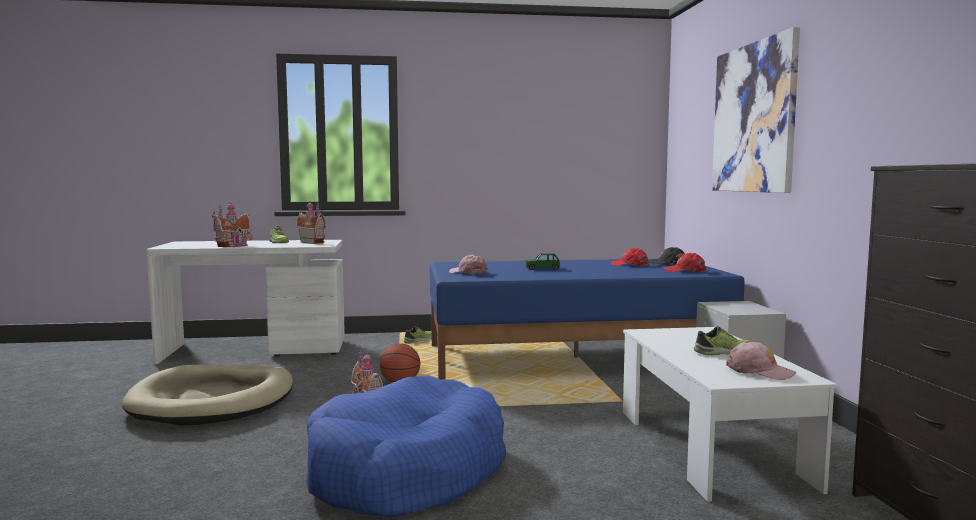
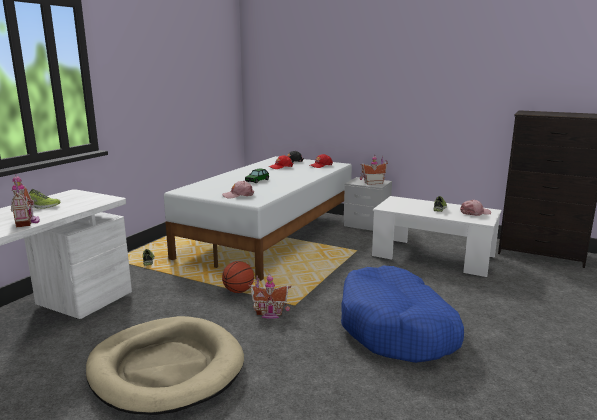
camera: 55 degrees left, 10 degrees up
toy house [297,201,326,244] -> toy house moved to [360,155,388,185]
blue bed [430,259,745,380] -> white bed [164,156,352,281]
picture [712,27,800,193] -> none

